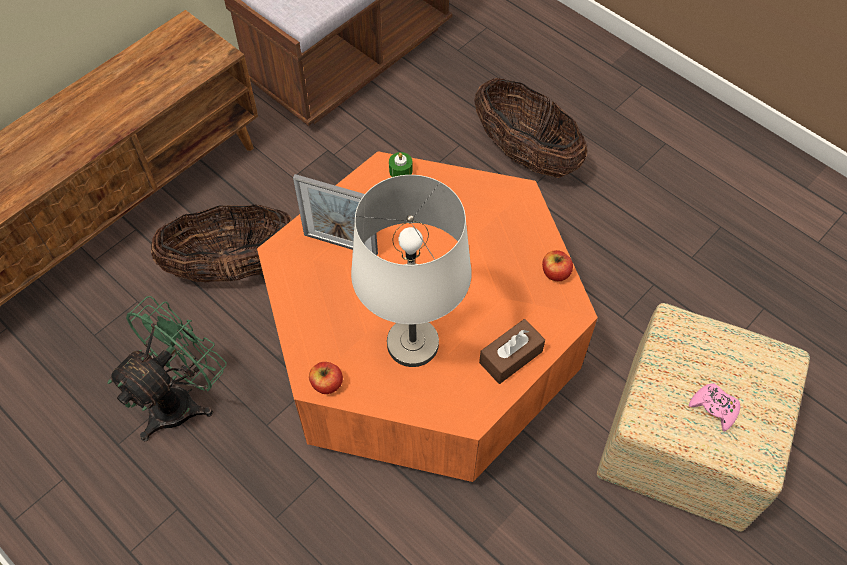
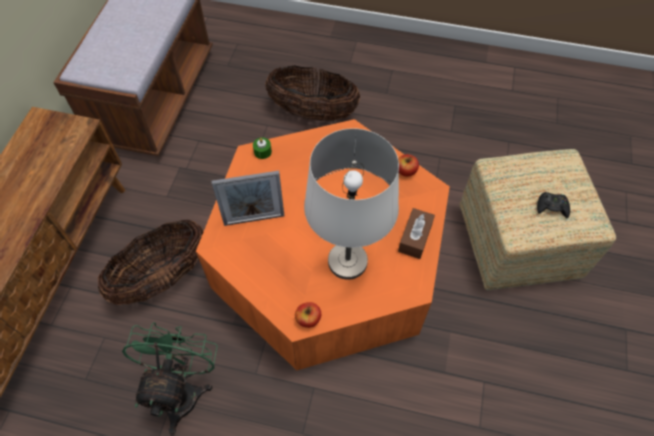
camera: 30 degrees left, 0 degrees up
pink game controller [689,383,740,431] -> black game controller [537,192,570,218]

